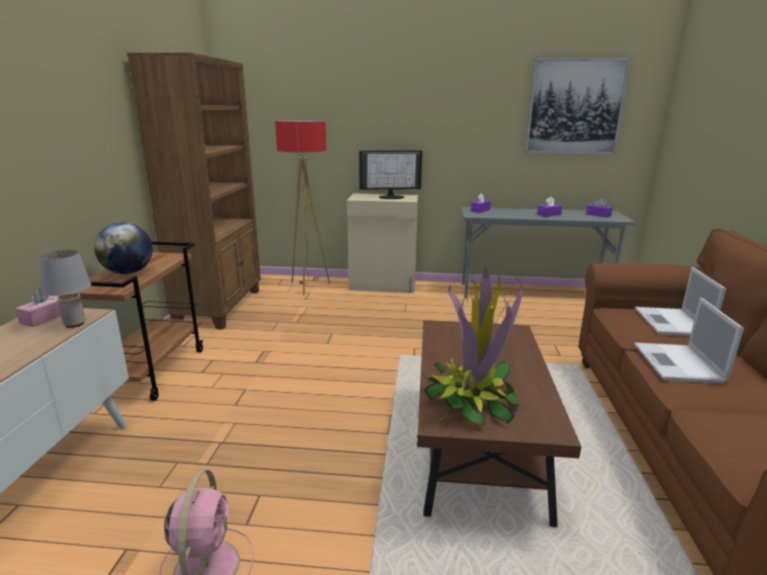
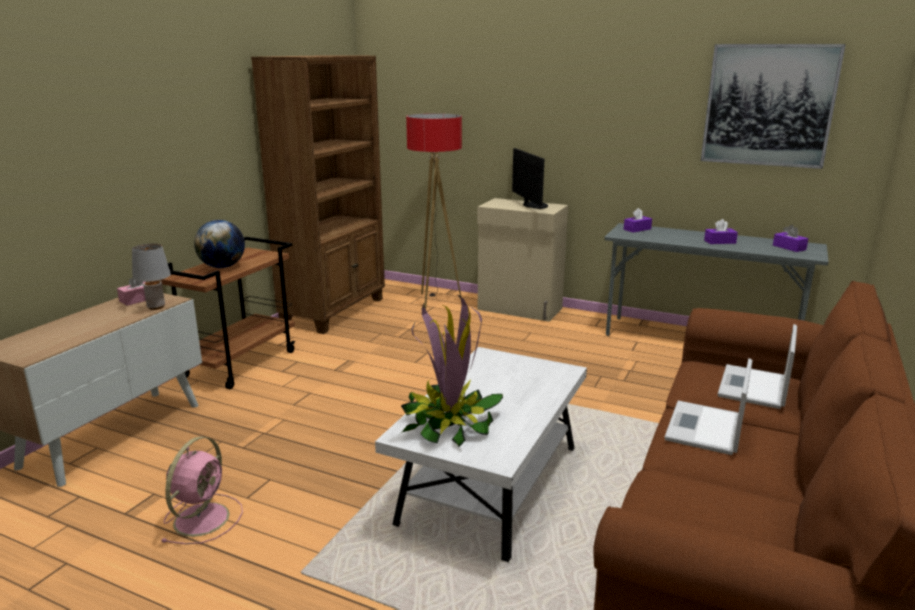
camera: 20 degrees right, 0 degrees up
monitor [359,151,422,199] -> monitor turned 120 degrees counterclockwise [512,148,548,209]
brown coffee table [417,320,581,528] -> white coffee table [375,347,587,562]

